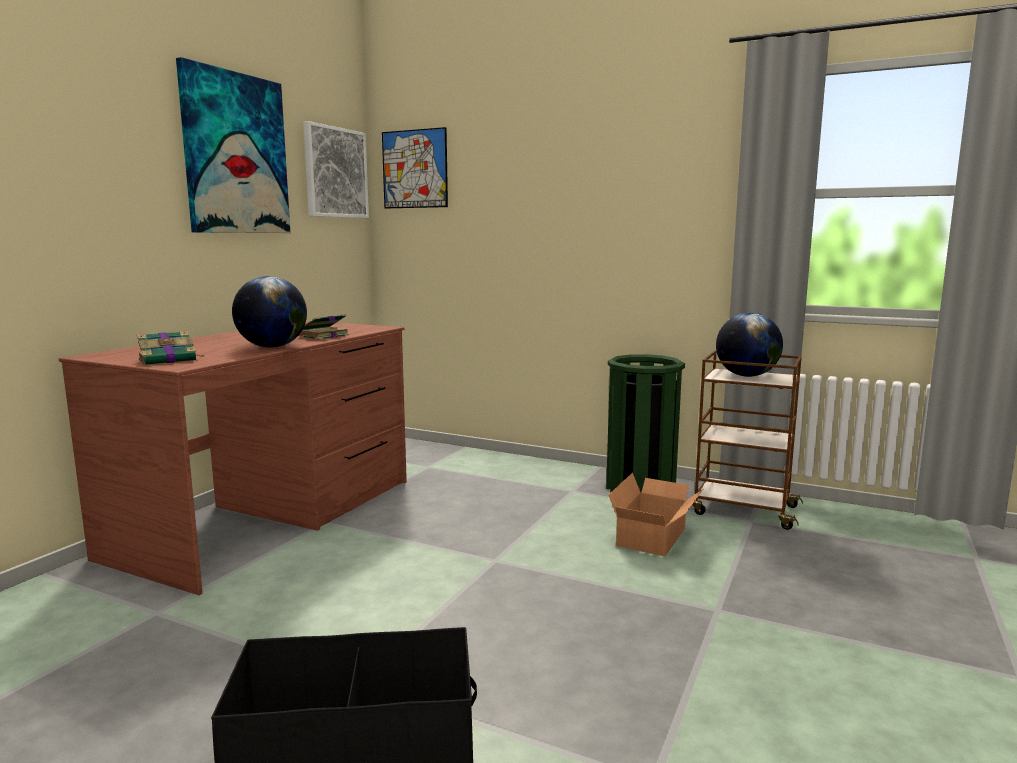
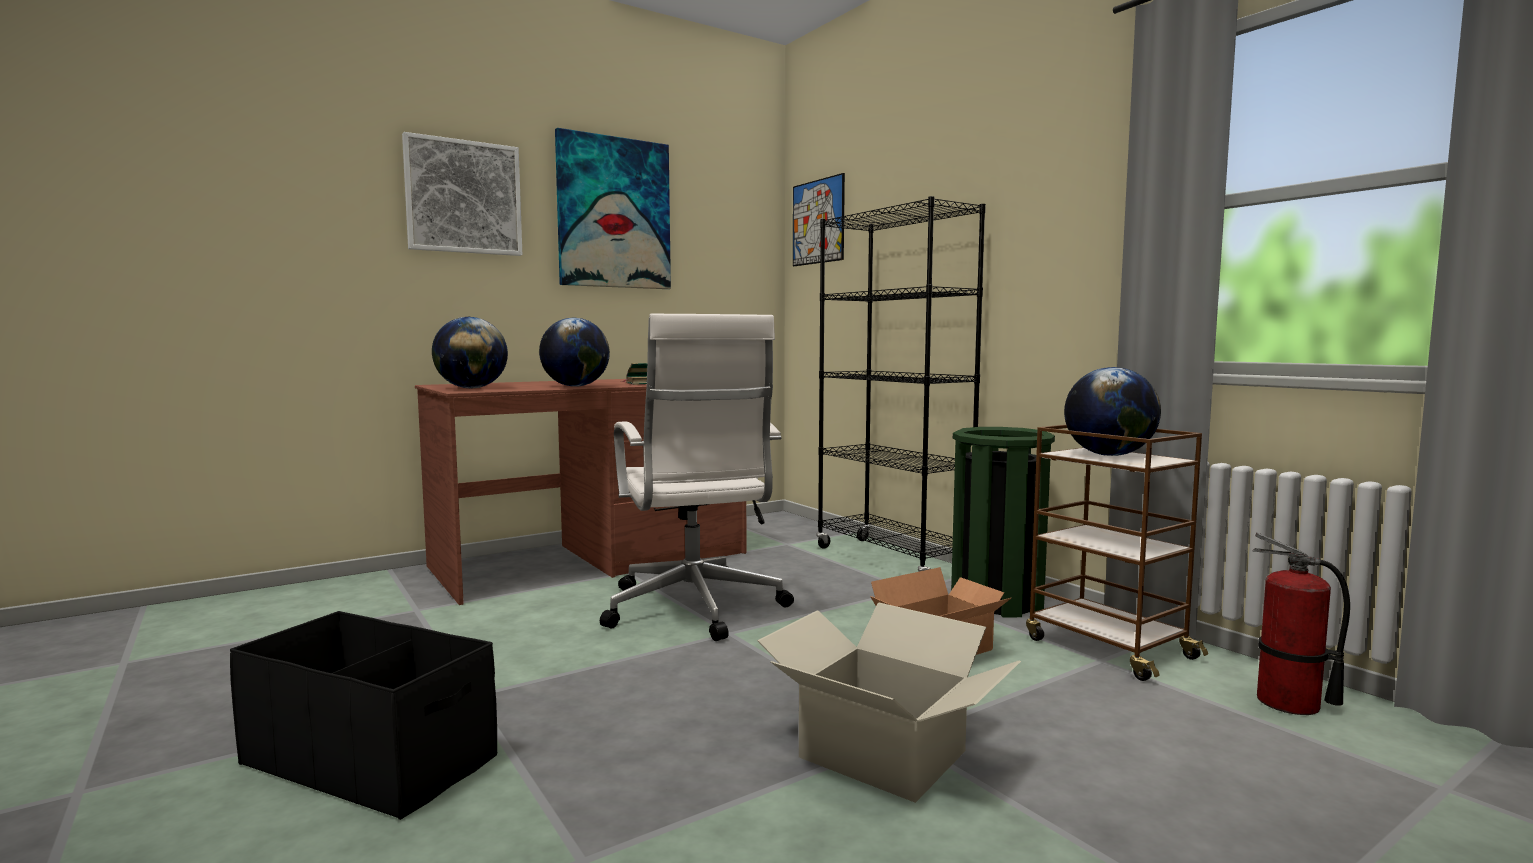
camera: 30 degrees right, 5 degrees down
book [137,331,203,365] -> globe [432,317,508,388]
picture [303,121,369,218] -> picture moved to [402,132,522,256]
none -> white office chair [600,314,794,641]
none -> cardboard box [757,603,1021,803]
none -> black bookcase [816,196,986,572]
none -> fire extinguisher [1253,532,1350,715]

